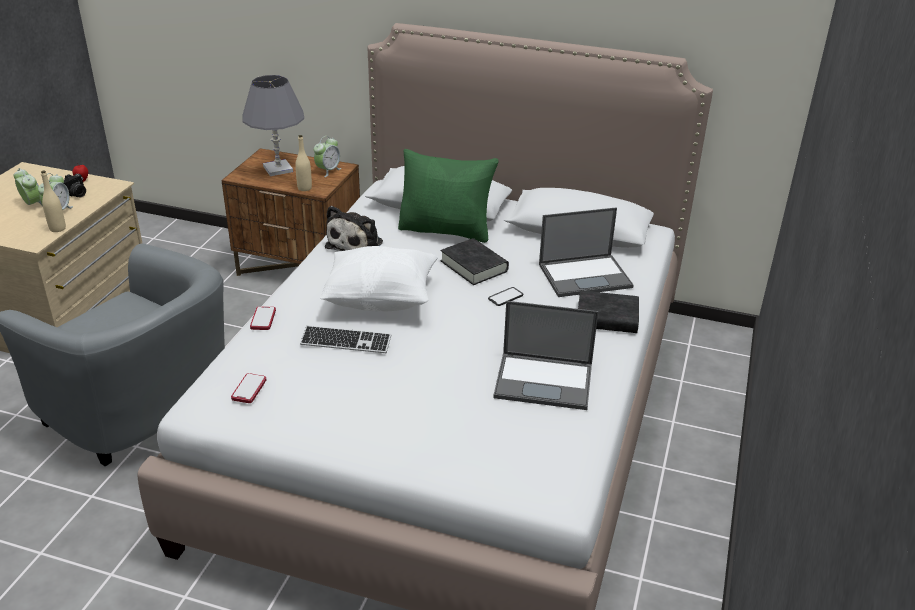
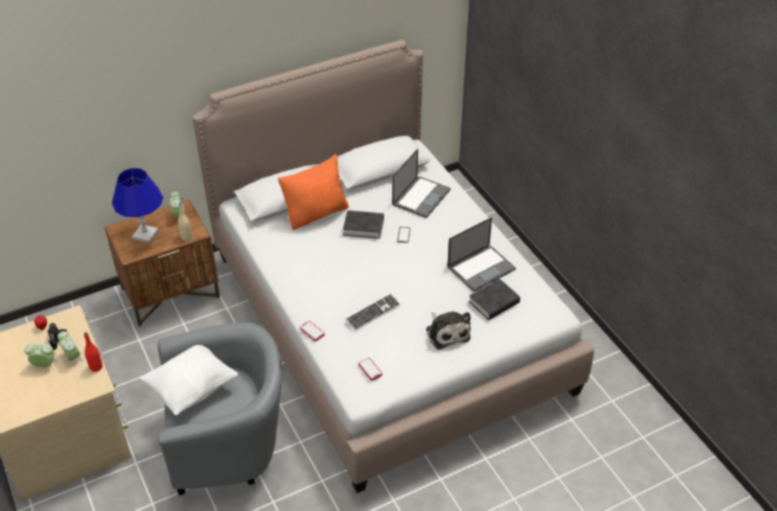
camera: 45 degrees left, 10 degrees up
beige bottle [41,170,66,232] -> red bottle [84,332,103,372]
grey table lamp [243,75,304,176] -> blue table lamp [112,168,163,243]
white pillow [320,246,438,312] -> white pillow moved to [140,345,238,415]
plush toy [325,206,383,251] -> plush toy moved to [426,312,471,350]
green pillow [398,149,499,243] -> orange pillow [278,154,349,230]
black book [578,290,639,333] -> black book moved to [469,279,520,320]

